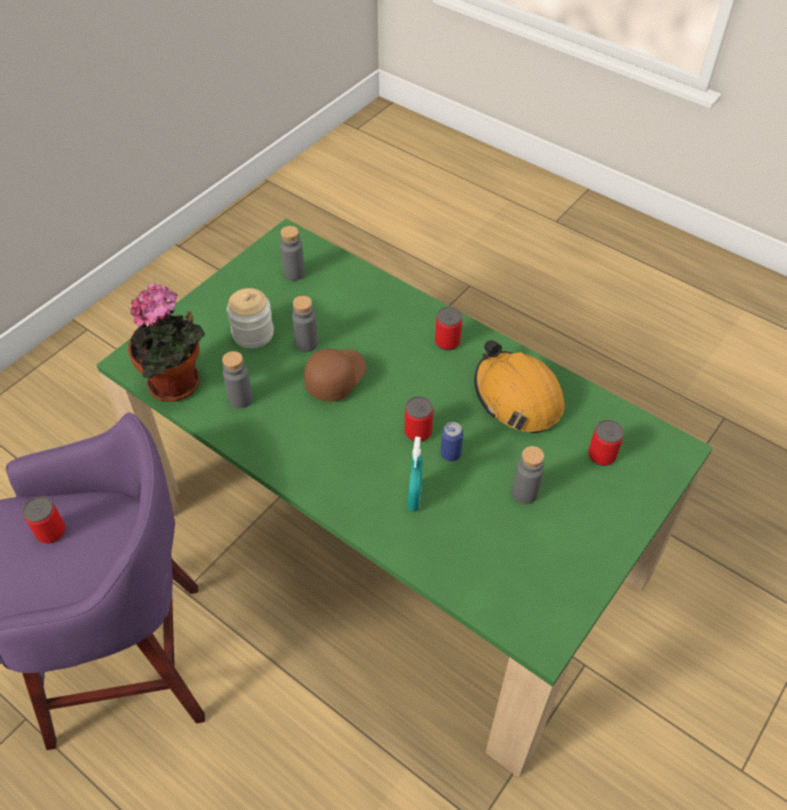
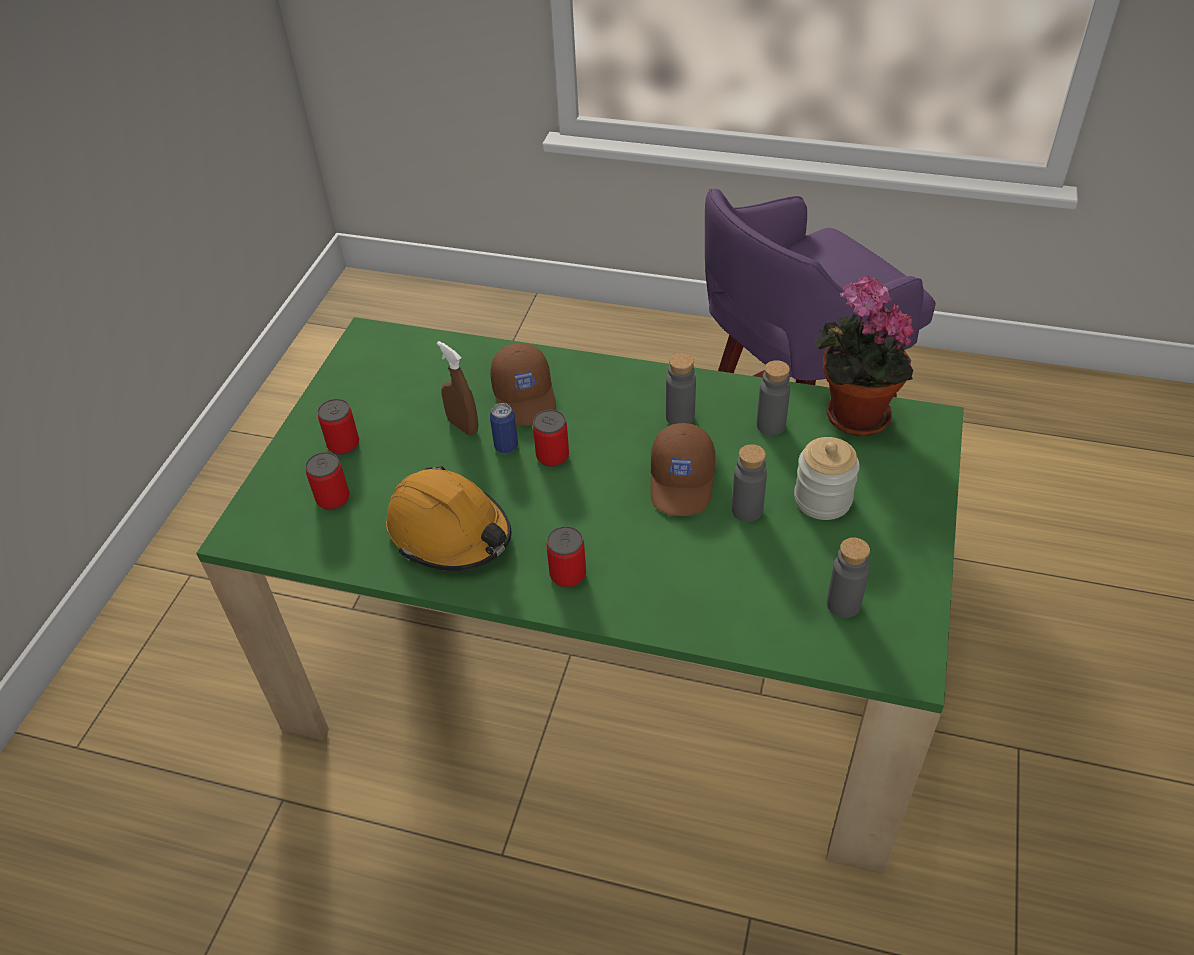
camera: 160 degrees right, 5 degrees down
can [23,496,65,544] -> can moved to [318,399,359,455]
turquoise spray bottle [408,437,423,512] -> brown cap [490,343,556,426]
grey bottle [512,446,544,504] -> grey bottle moved to [666,353,696,425]
none -> brown spray bottle [437,341,478,435]

